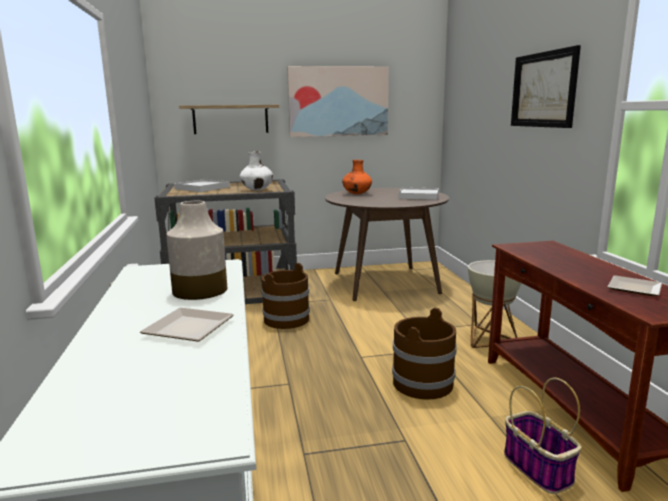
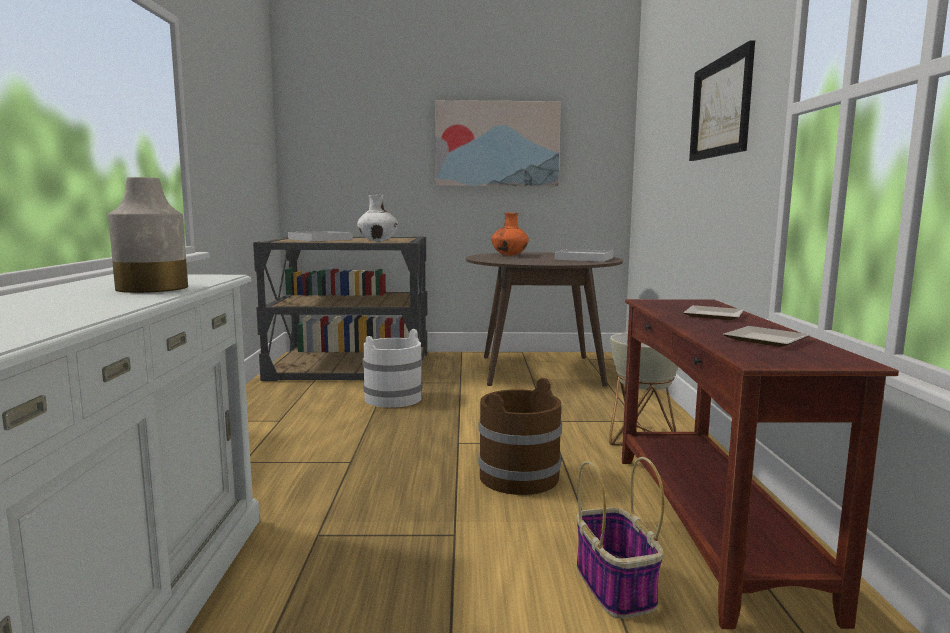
camera: 10 degrees right, 5 degrees down
plate [140,308,234,341] -> plate moved to [683,305,744,320]
shelf [179,105,279,134] -> none
brown bucket [261,263,310,329] -> white bucket [363,329,422,408]

